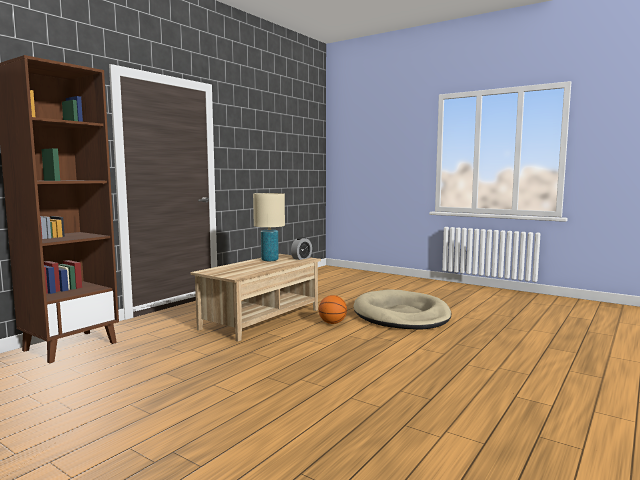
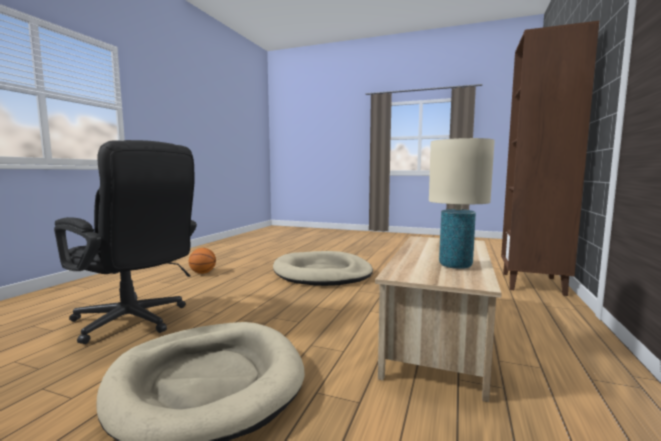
camera: 165 degrees right, 0 degrees up
alarm clock [291,237,312,260] -> none
basketball [319,295,347,324] -> basketball moved to [189,248,216,274]
none -> black office chair [54,140,197,344]
none -> beige dog bed [273,251,373,286]

